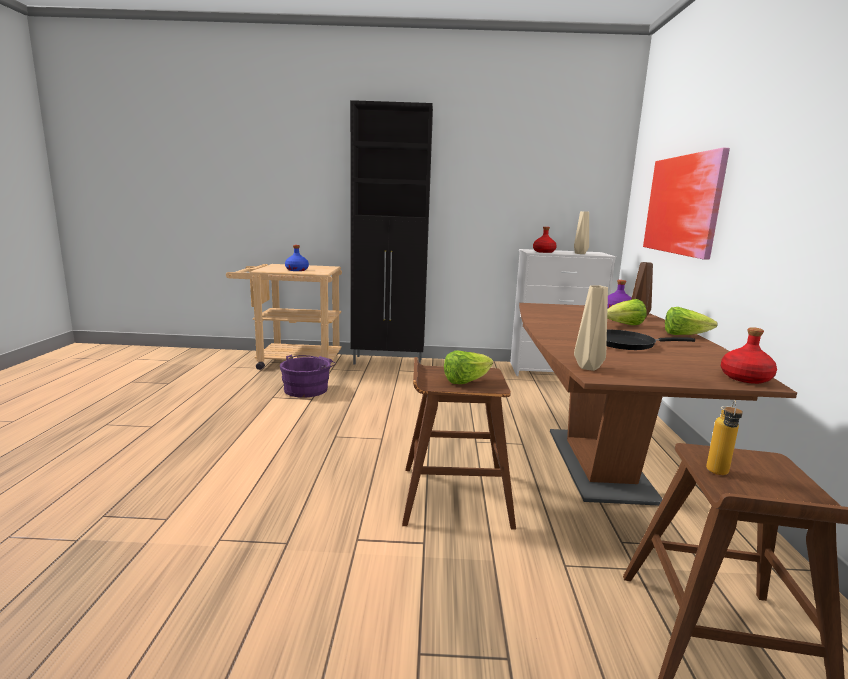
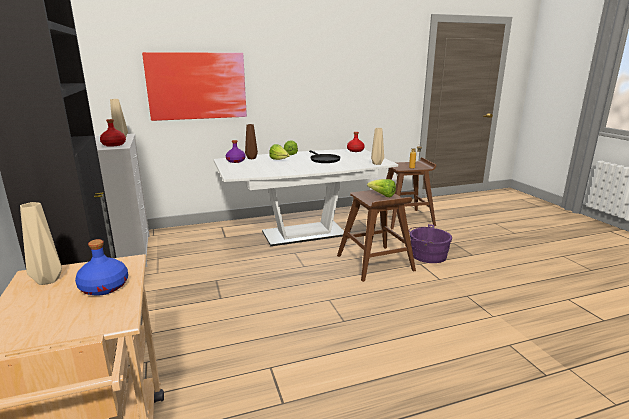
camera: 110 degrees left, 5 degrees up
purple bucket [280,355,336,398] -> purple bucket moved to [409,224,452,263]
brown dining table [519,303,797,506] -> white dining table [214,149,398,246]
none -> beige vase [20,202,62,285]

